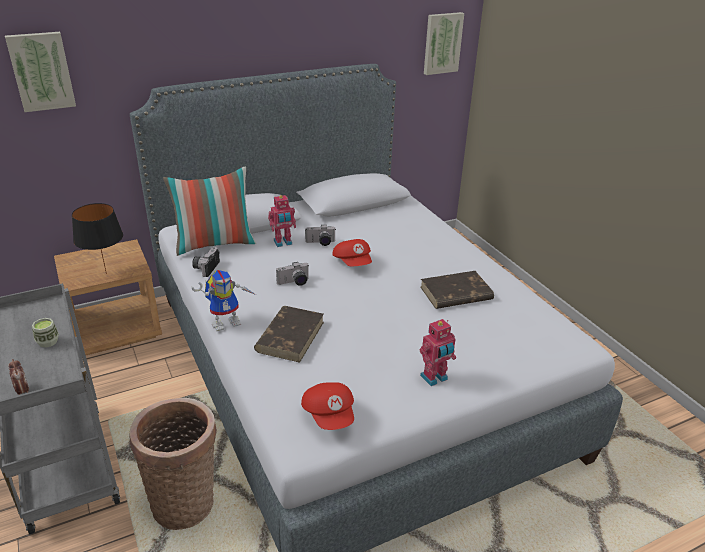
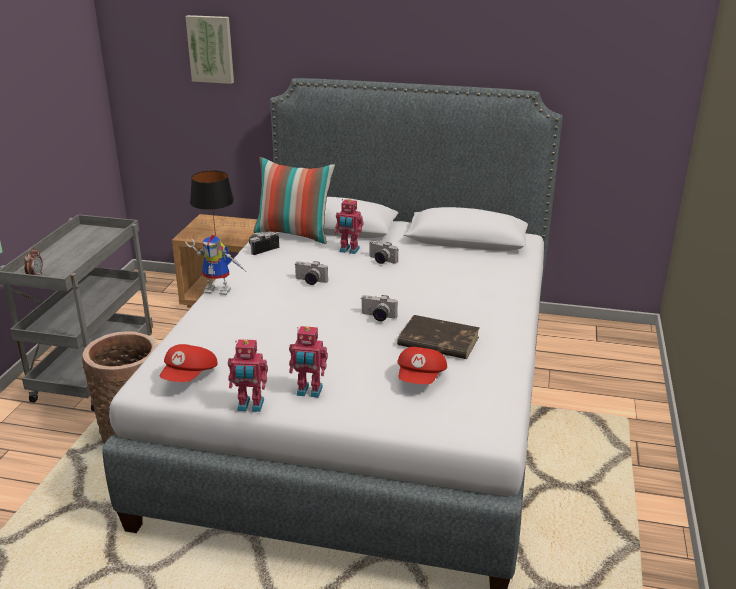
camera: 40 degrees right, 5 degrees down
cup [32,318,59,348] -> none
brown book [254,306,324,363] -> none
red cap [332,239,372,266] -> red cap moved to [397,347,447,384]
picture [424,12,464,75] -> none
none -> toy robot [228,339,268,412]
none -> camera [361,295,398,321]

